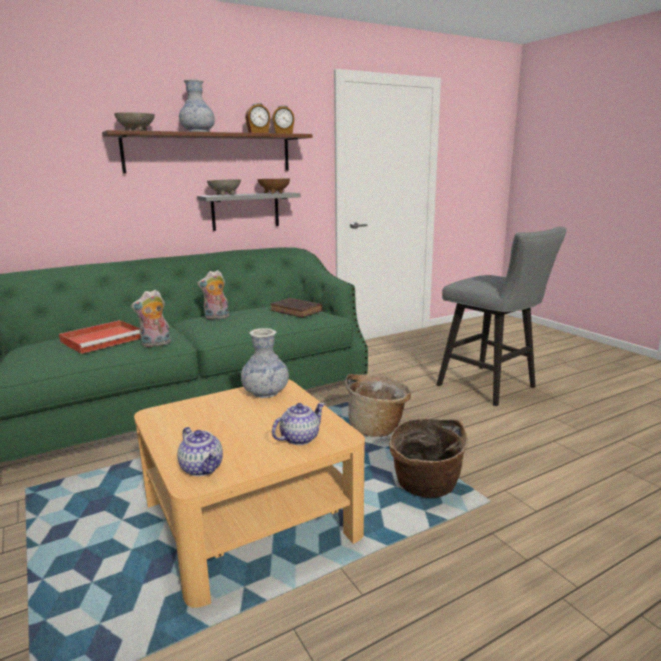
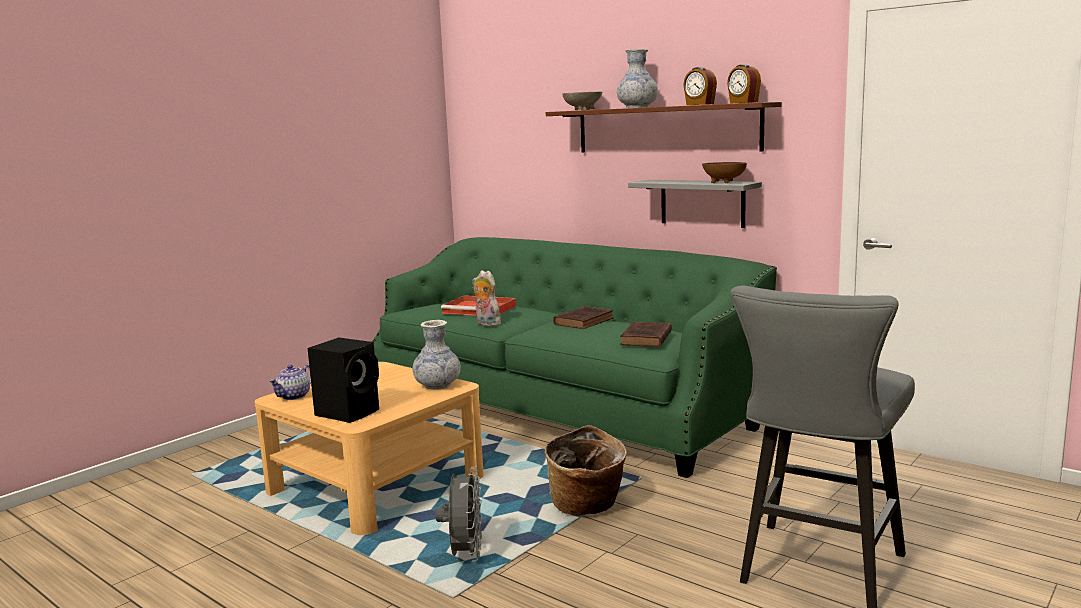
camera: 70 degrees right, 5 degrees down
plush toy [197,270,229,320] -> brown book [553,306,614,329]
grey bowl [207,179,241,195] -> none
teapot [272,403,325,445] -> black speaker [308,337,379,423]
basket [389,419,468,498] -> grey fan [435,467,482,562]

